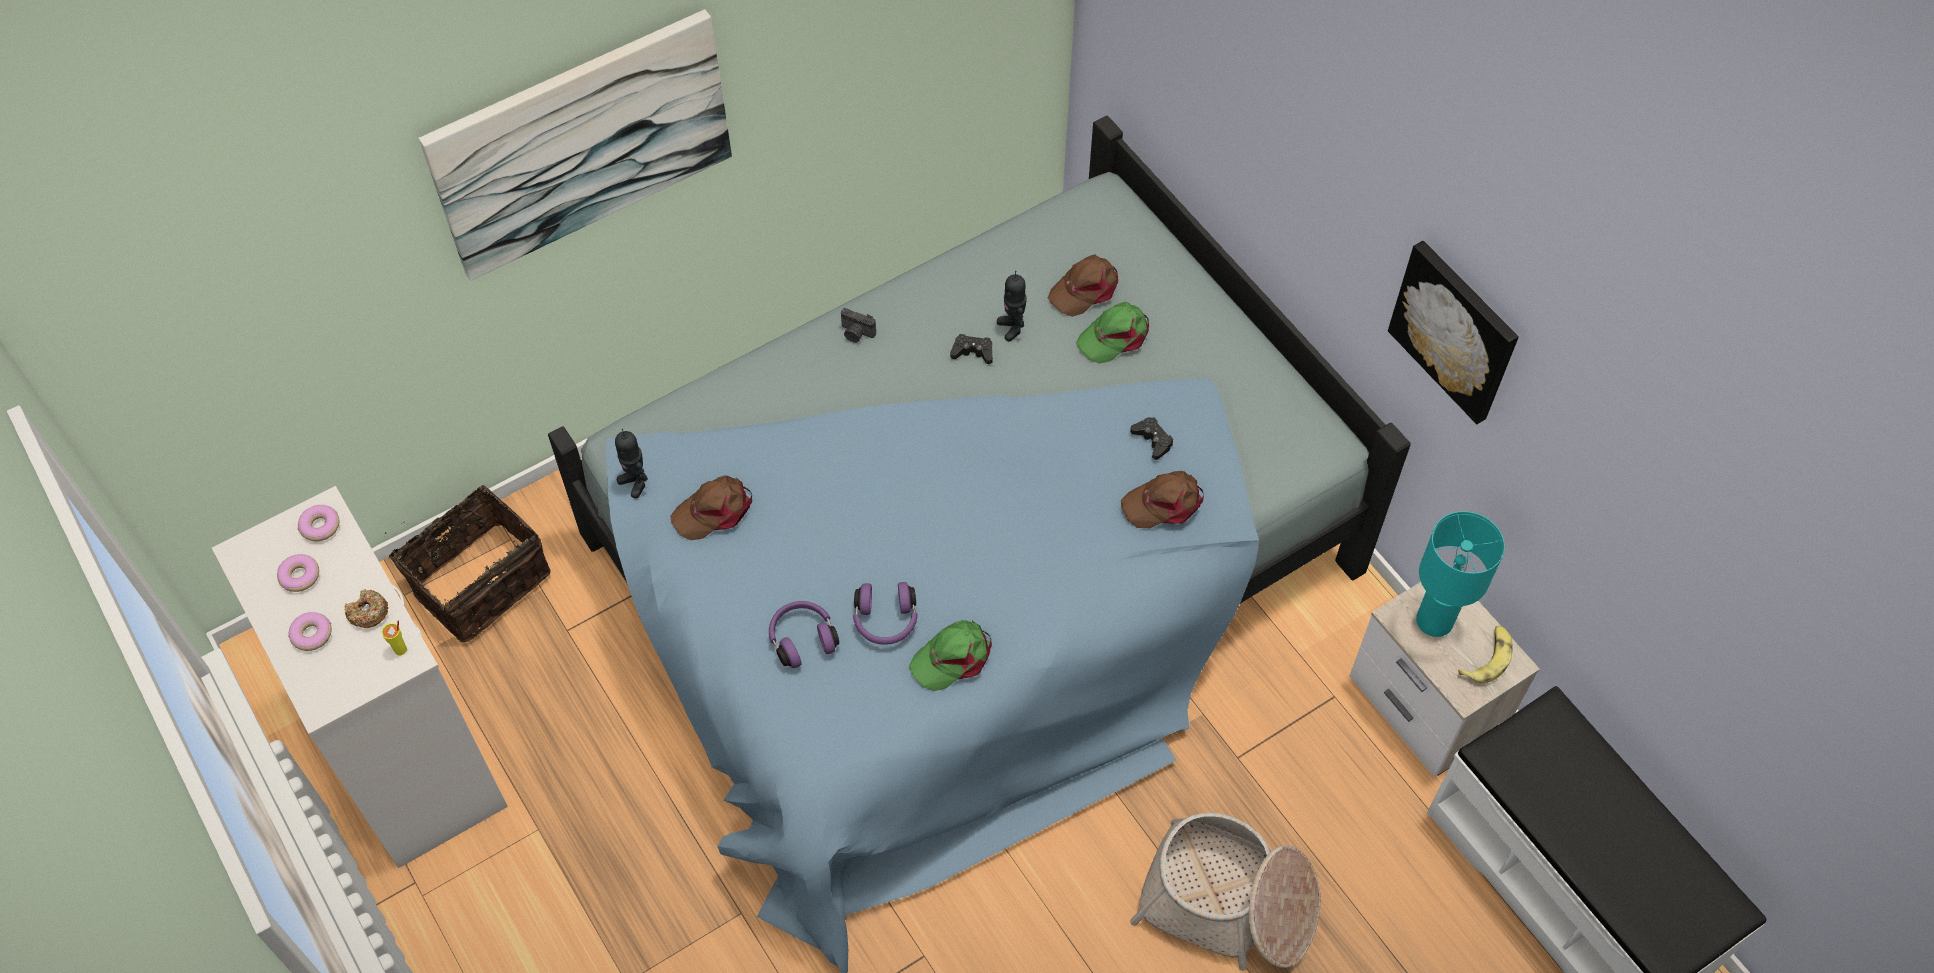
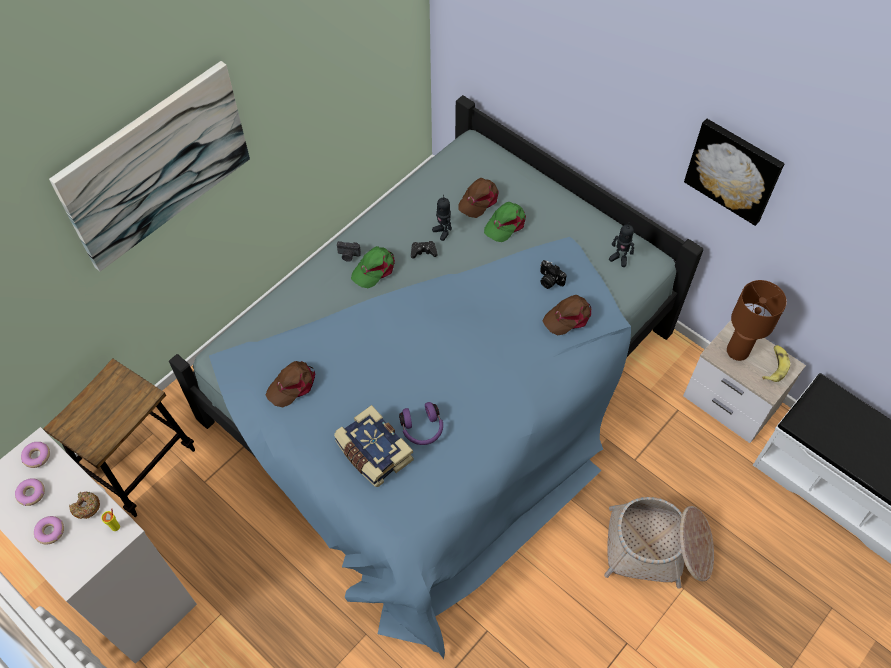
camera: 15 degrees left, 0 degrees up
basket [385,485,551,643] -> stool [43,358,195,517]
toy robot [615,429,648,499] -> toy robot moved to [609,222,634,267]
purple headphones [769,601,839,668] -> book [334,405,414,487]
green cap [909,620,992,691] -> green cap moved to [351,246,395,288]
black game controller [1130,418,1173,460] -> camera [540,260,567,289]
turquoise table lamp [1416,511,1505,637] -> brown table lamp [727,280,787,361]

